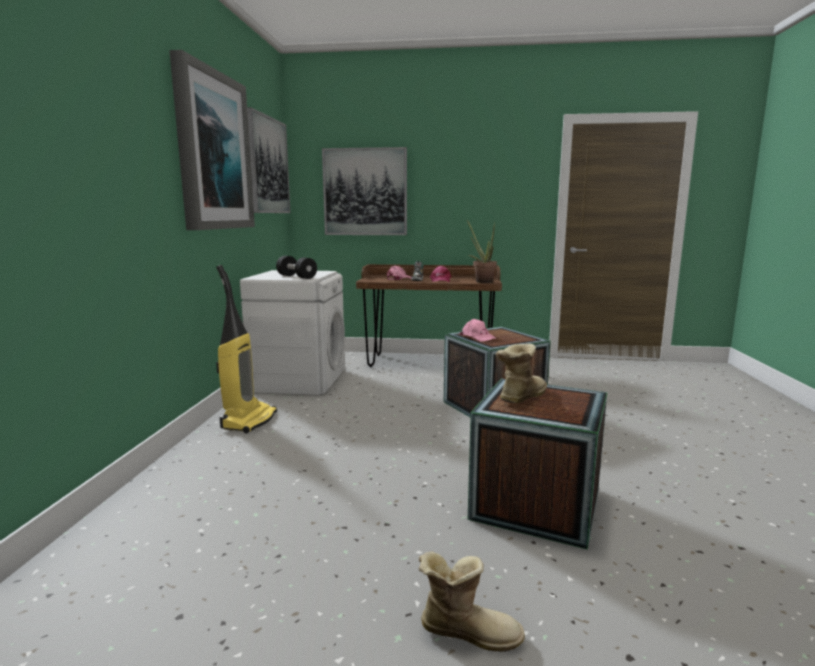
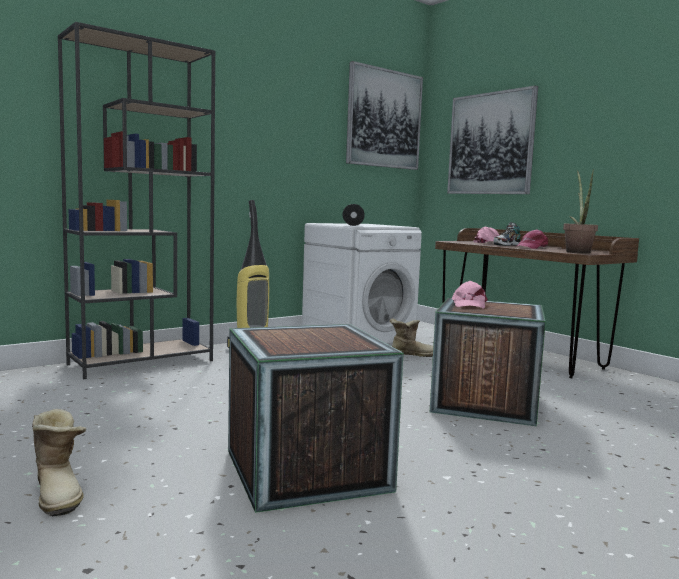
camera: 45 degrees right, 5 degrees down
picture [169,50,255,230] -> none
boot [495,344,547,403] -> boot moved to [389,318,433,357]
none -> bookcase [58,22,215,379]

